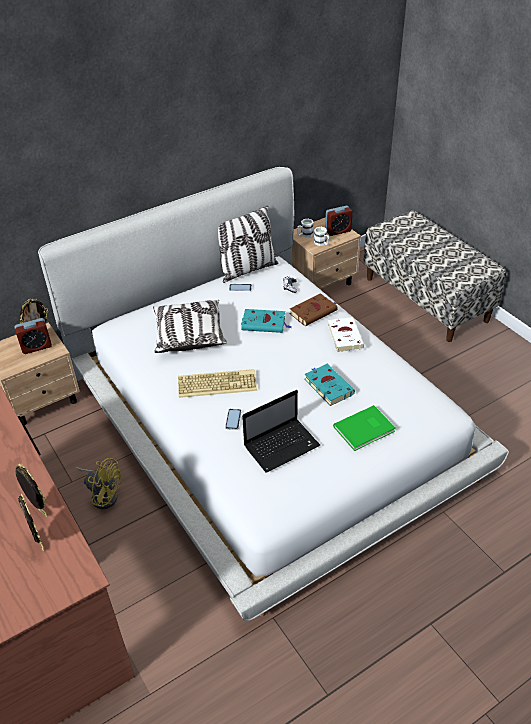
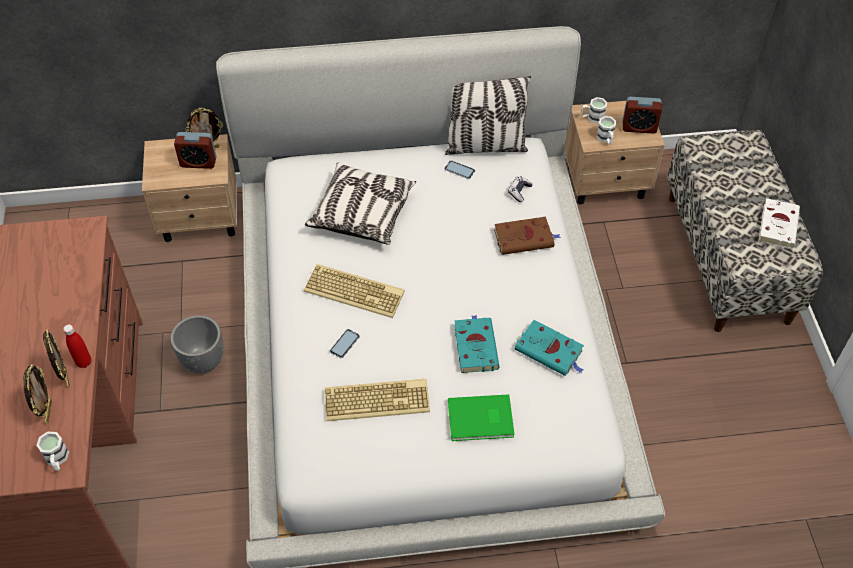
camera: 25 degrees right, 10 degrees up
yellow fan [76,458,121,509] -> grey planter [171,315,223,373]
turquoise book [241,309,292,333] -> turquoise book moved to [515,320,584,376]
laptop [242,390,320,473] -> keyboard [325,379,430,421]
white book [328,317,365,352] -> white book moved to [758,198,800,249]
none -> white mug [36,432,69,471]
none -> red bottle [63,324,91,368]

